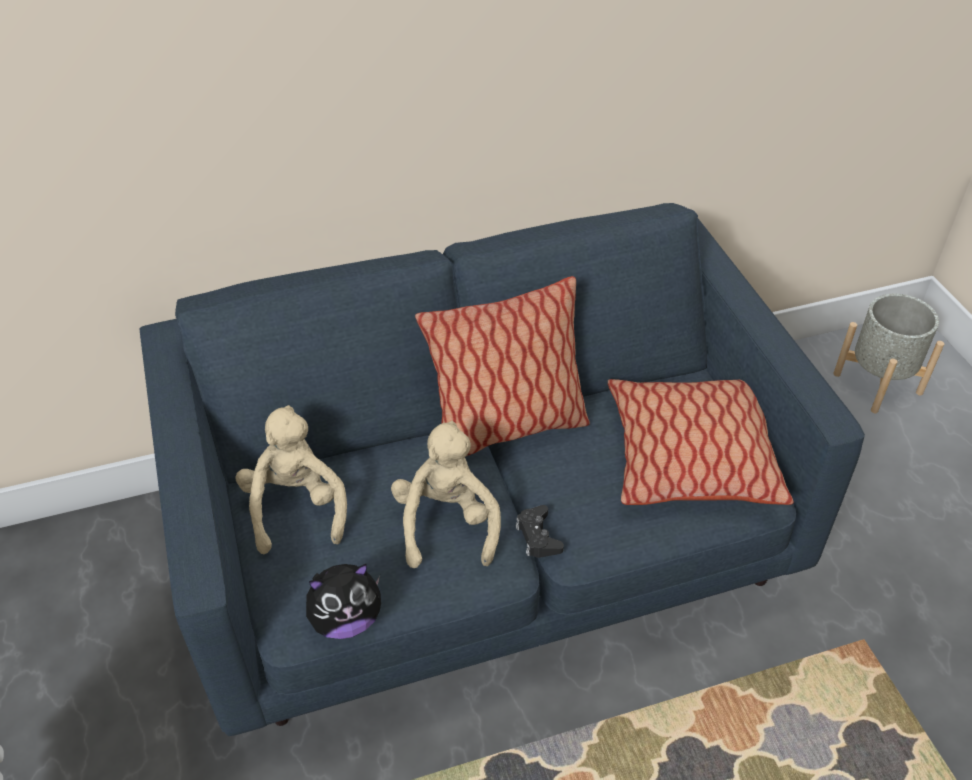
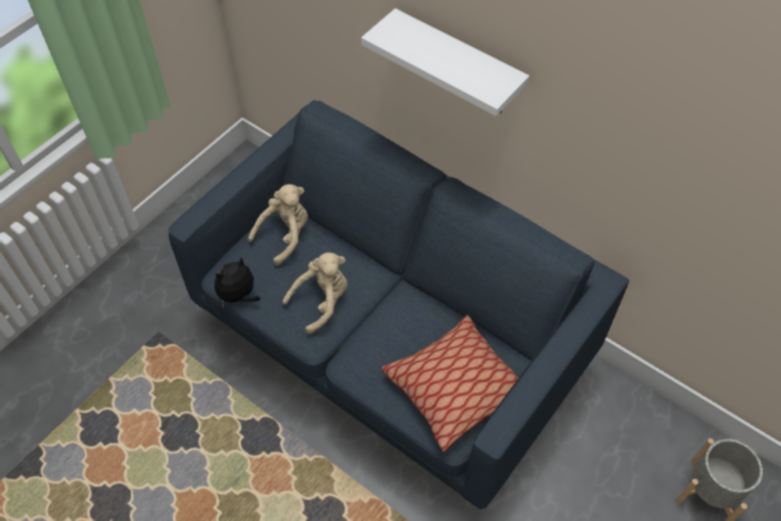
camera: 55 degrees right, 10 degrees up
plush toy [306,564,381,639] -> plush toy turned 105 degrees clockwise [214,256,260,308]
pillow [415,276,590,456] -> none
black game controller [516,505,564,558] -> none
none -> white shelf [361,8,529,116]

